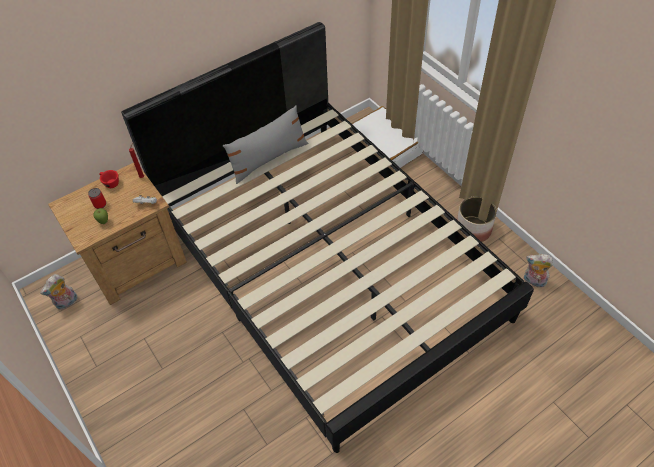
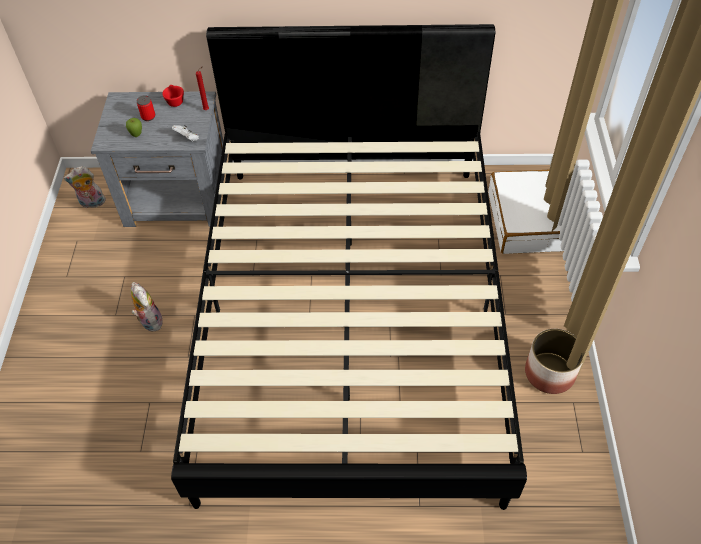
camera: 35 degrees right, 0 degrees up
brown nightstand [48,163,187,305] -> grey nightstand [91,91,223,227]
grey pillow [223,105,308,184] -> none
plush toy [524,254,553,287] -> plush toy moved to [131,282,162,332]

